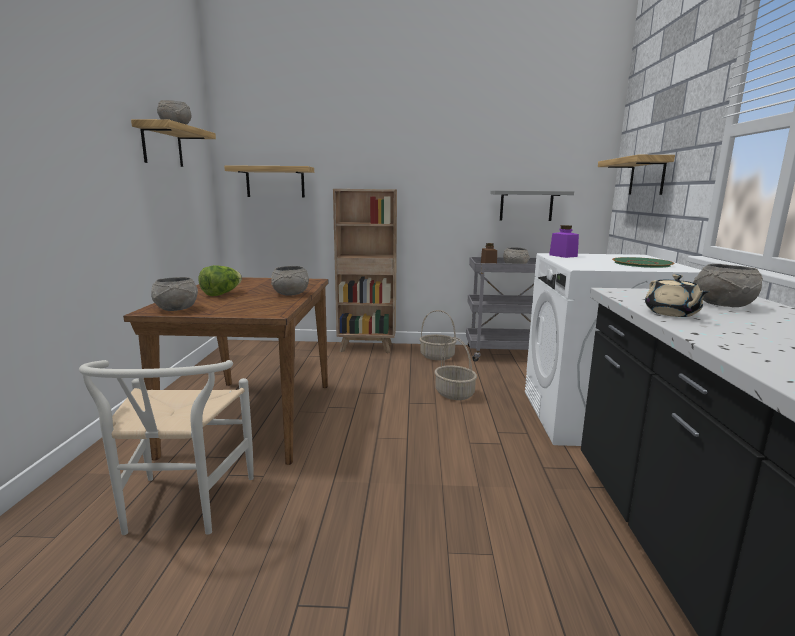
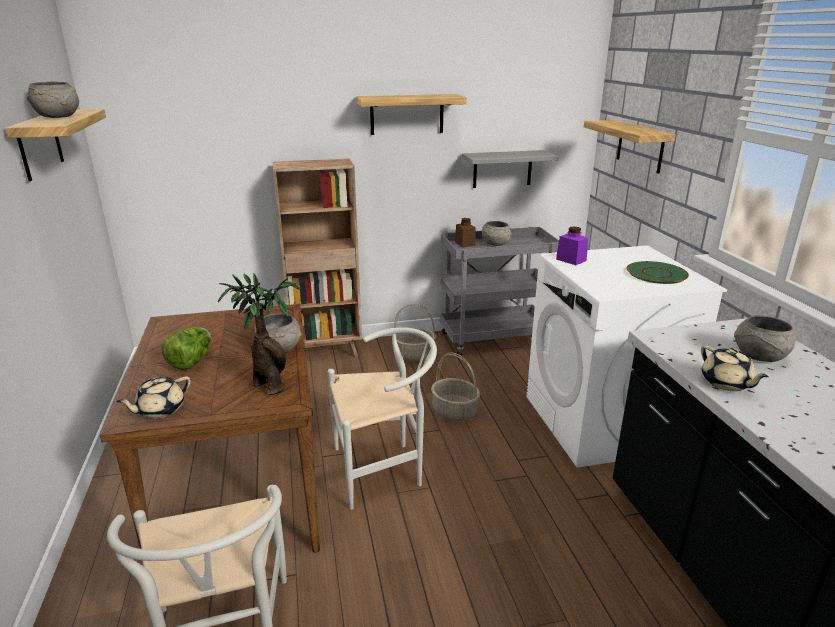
camera: 15 degrees left, 10 degrees up
grey bowl [151,277,198,311] -> beige teapot [117,376,191,419]
shelf [224,165,314,197] -> shelf moved to [356,94,467,135]
none -> potted plant [218,274,301,395]
none -> white chair [328,327,437,510]

